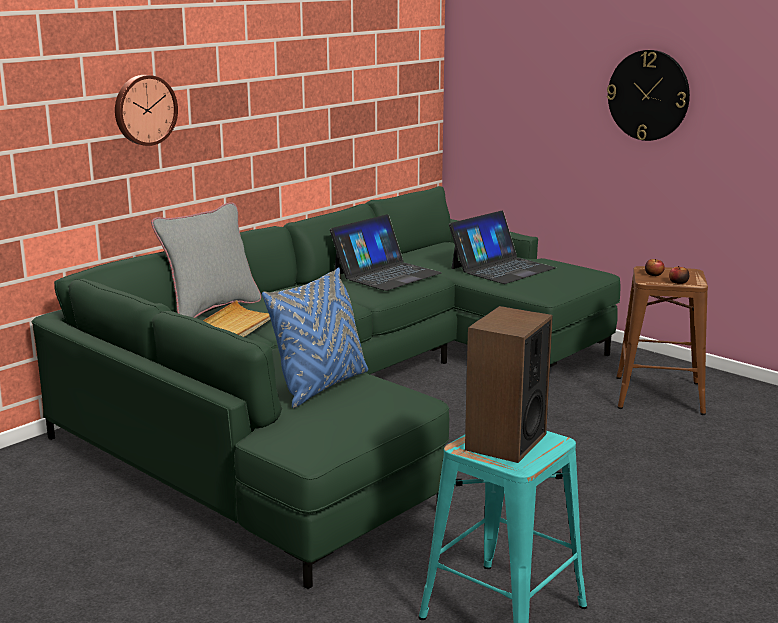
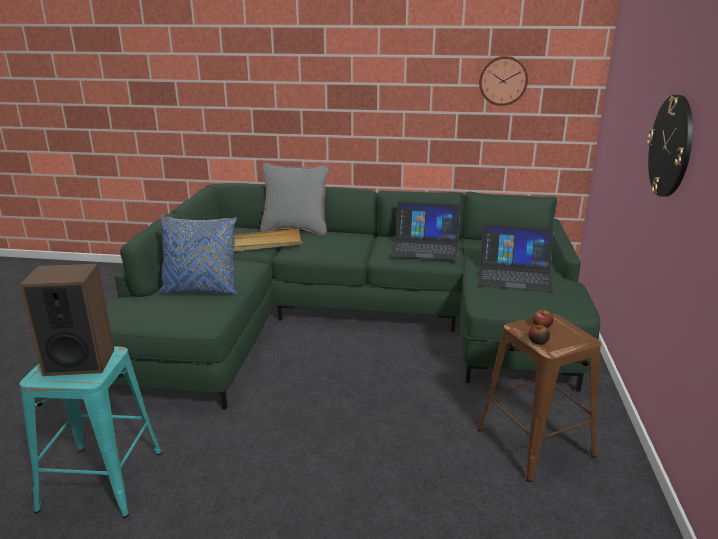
camera: 55 degrees right, 5 degrees up
wall clock [115,75,178,146] -> wall clock moved to [479,56,528,106]

